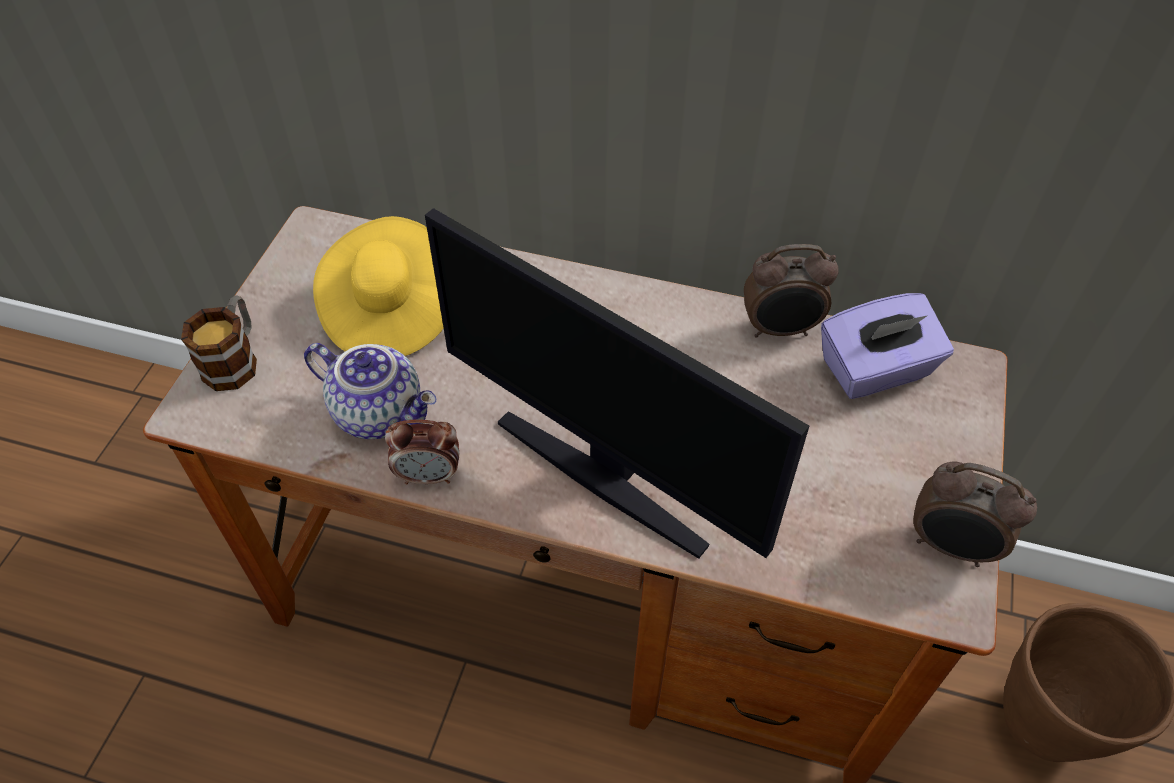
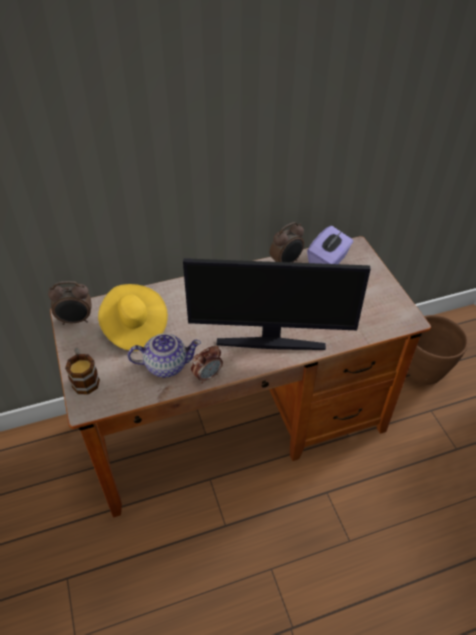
camera: 35 degrees left, 5 degrees down
alarm clock [913,462,1037,567] -> alarm clock moved to [48,281,91,325]

